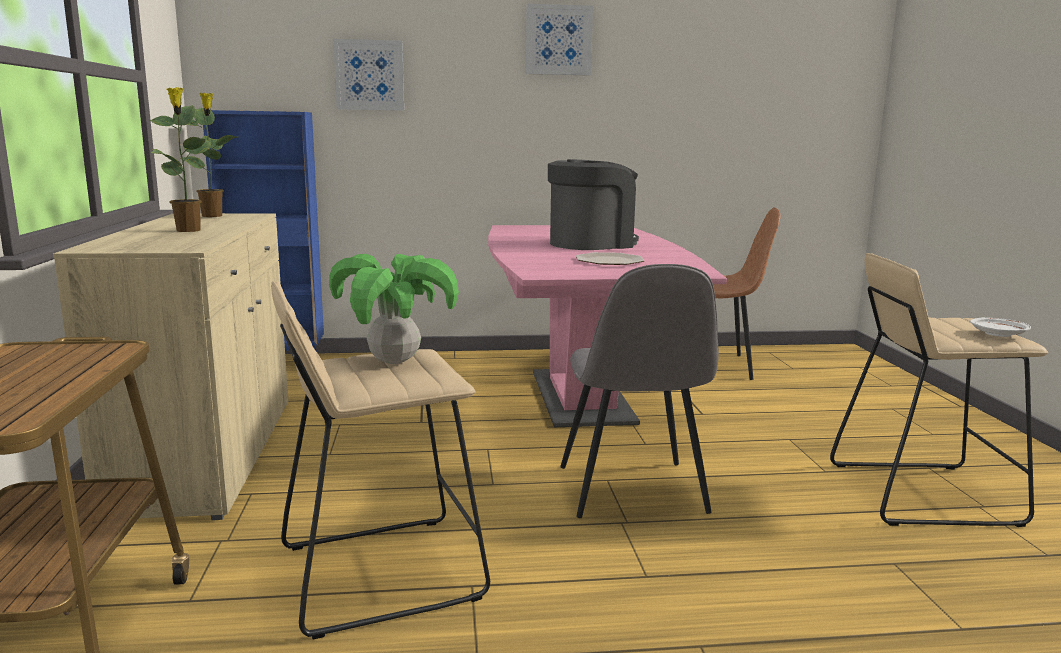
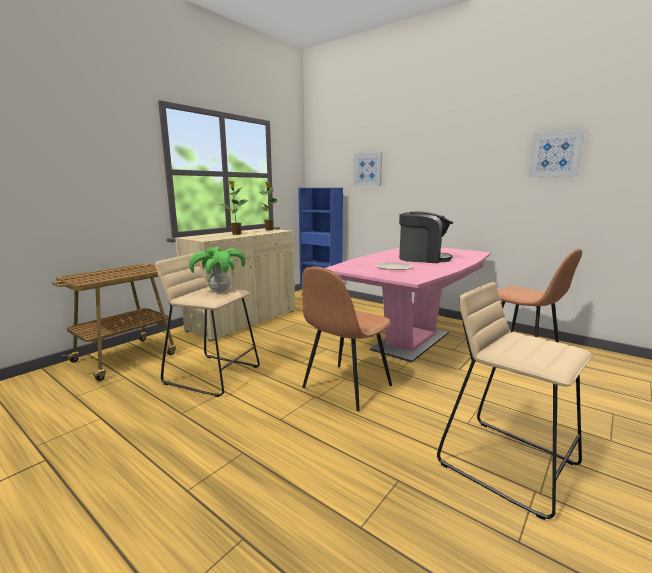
camera: 45 degrees right, 0 degrees up
picture [526,4,593,76] -> picture moved to [529,130,584,177]
grey chair [561,264,719,518] -> brown chair [302,267,392,411]
white plate [970,317,1031,337] -> none

